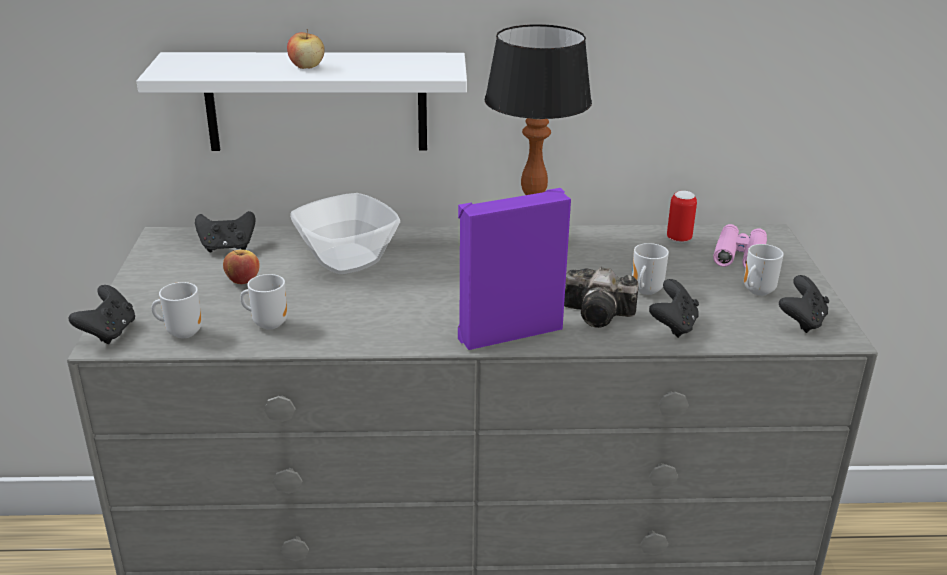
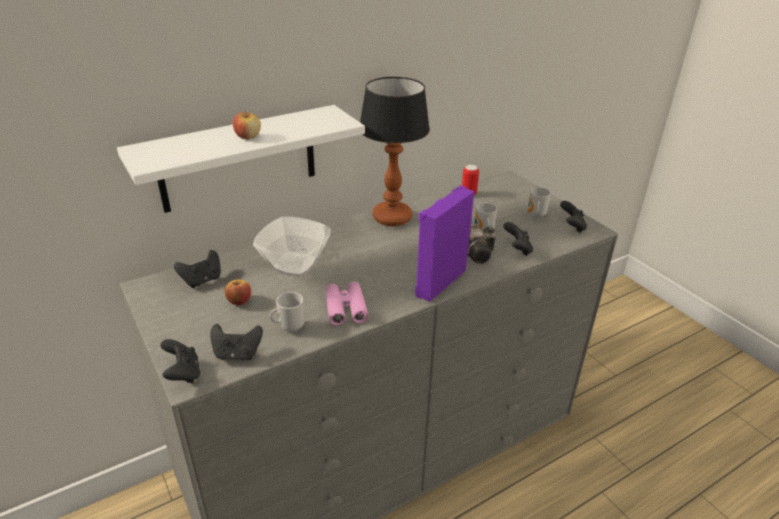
camera: 30 degrees left, 5 degrees up
mug [151,282,202,338] -> black game controller [210,324,263,361]
pink binoculars [713,224,767,268] -> pink binoculars moved to [326,282,368,326]

